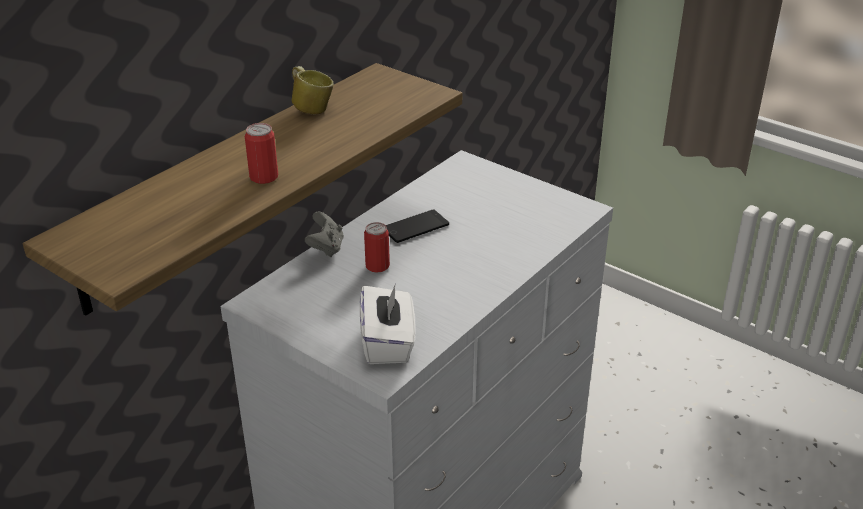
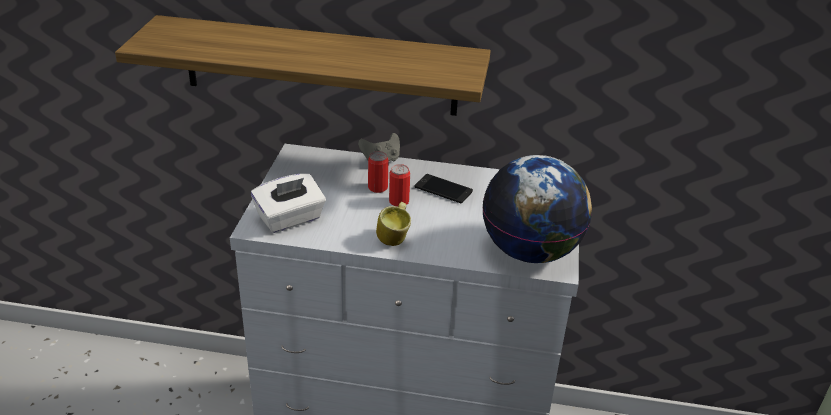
camera: 60 degrees right, 0 degrees up
can [245,123,278,184] -> can moved to [389,164,410,207]
mug [292,66,334,115] -> mug moved to [376,202,411,246]
none -> globe [482,155,592,263]

